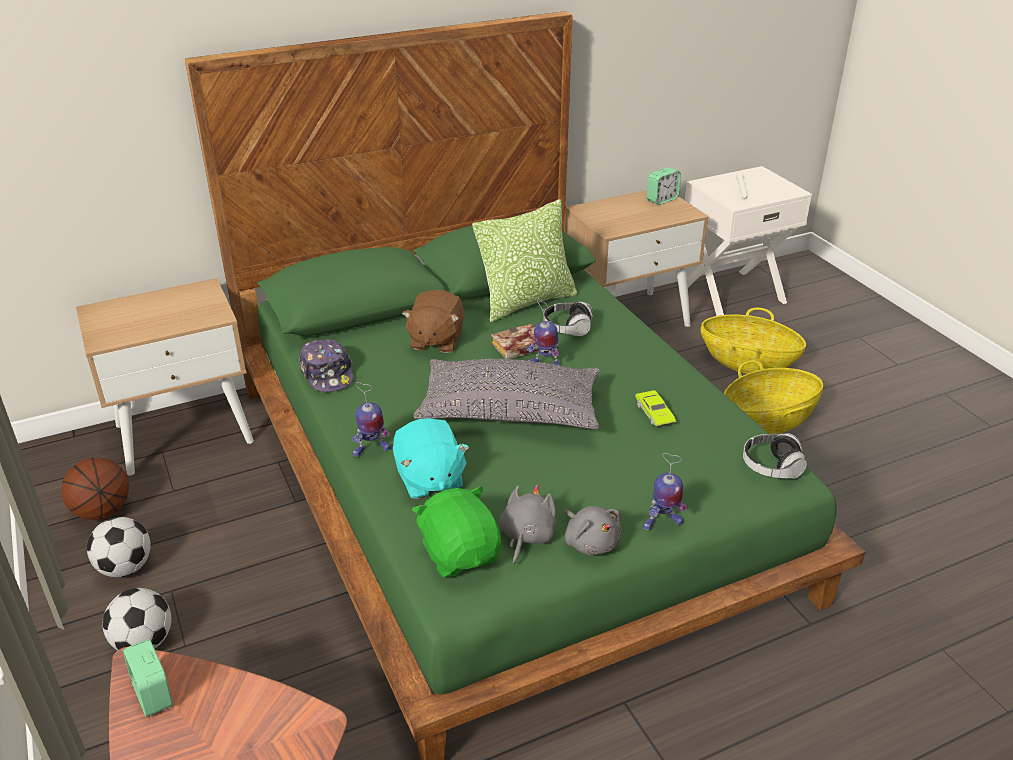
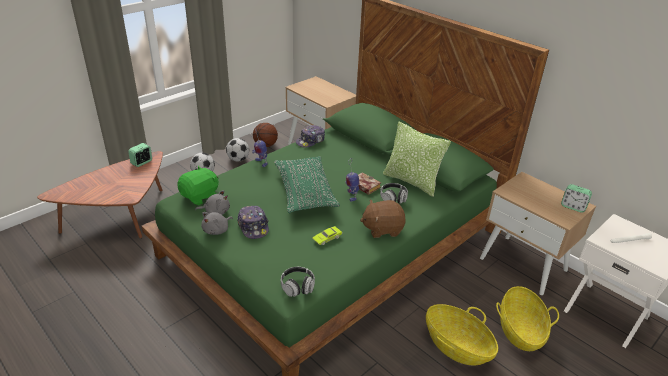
camera: 70 degrees right, 0 degrees up
turquoise plush toy [393,418,469,500] -> none
brown plush toy [402,290,464,353] -> brown plush toy moved to [360,200,406,238]
grey pillow [413,359,600,429] -> green pillow [274,156,340,213]
toy robot [643,453,688,530] -> none
none -> cap [237,206,269,239]

